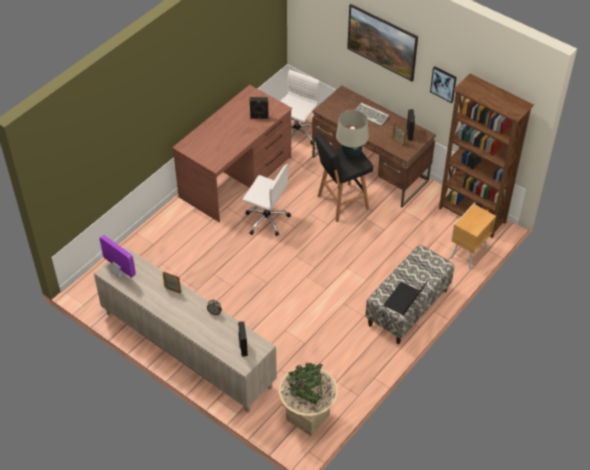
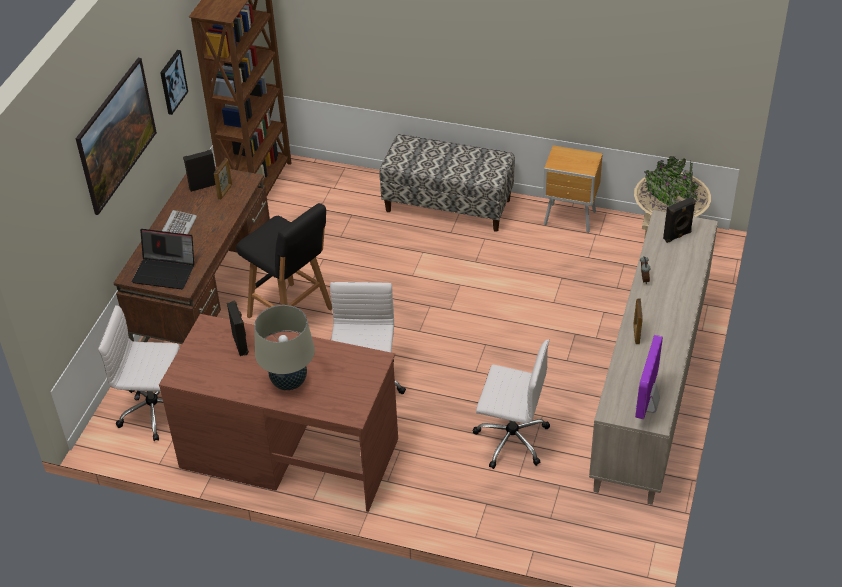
camera: 110 degrees left, 5 degrees down
beige table lamp [336,110,369,158] -> beige table lamp moved to [254,305,315,390]
laptop [384,280,428,315] -> laptop moved to [132,229,194,289]
brown nightstand [450,204,496,269] -> brown nightstand moved to [543,145,603,233]
none -> white office chair [473,339,550,469]

